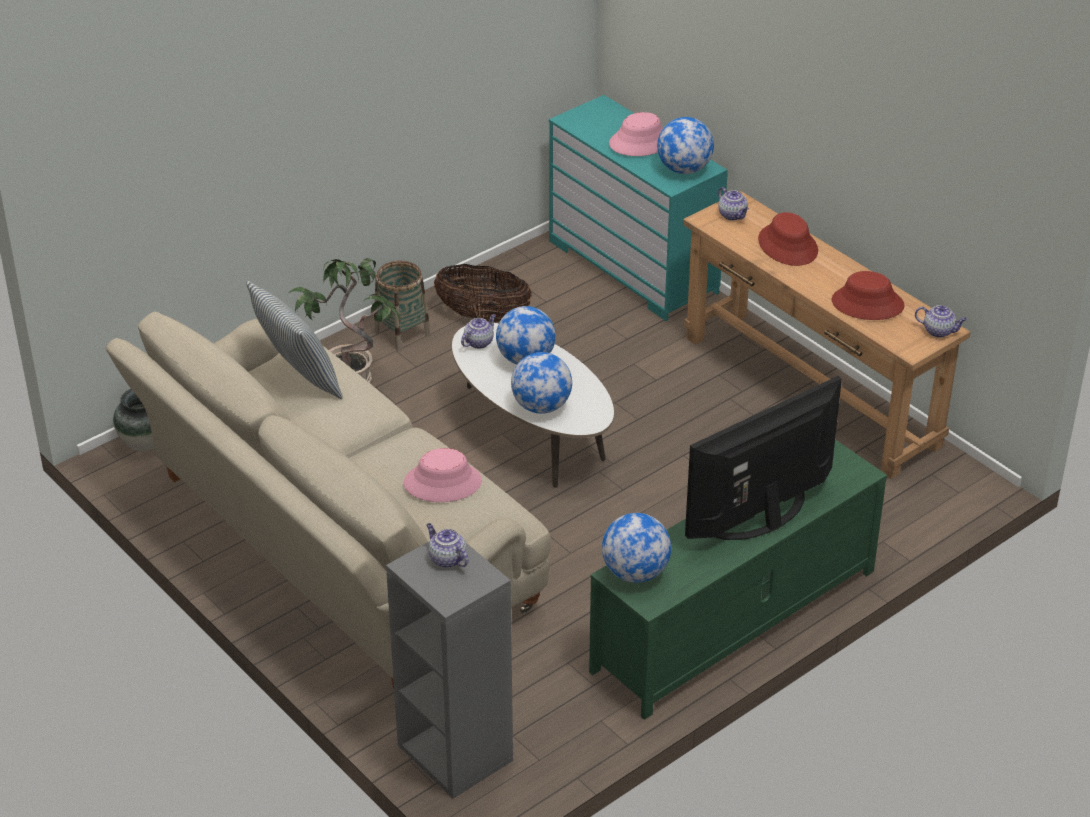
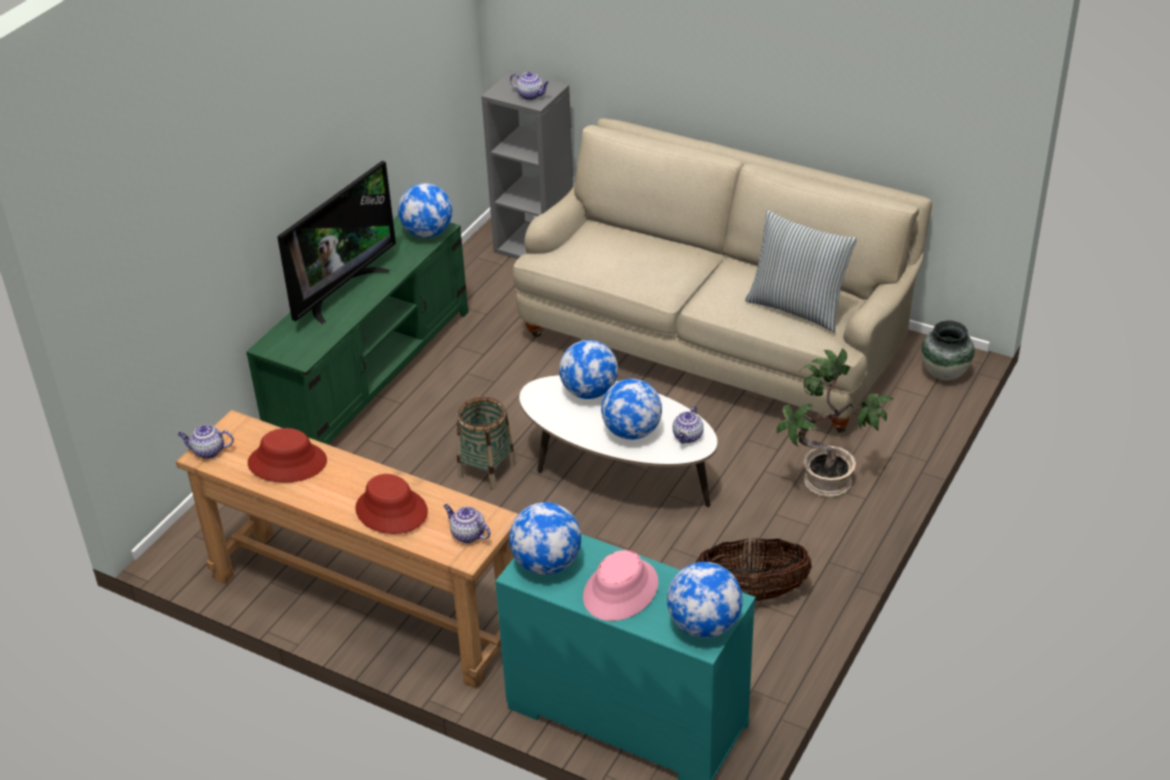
camera: 160 degrees right, 0 degrees up
basket [374,261,431,351] -> basket moved to [457,397,516,489]
pink hat [404,448,482,502] -> none
none -> globe [667,562,743,638]

